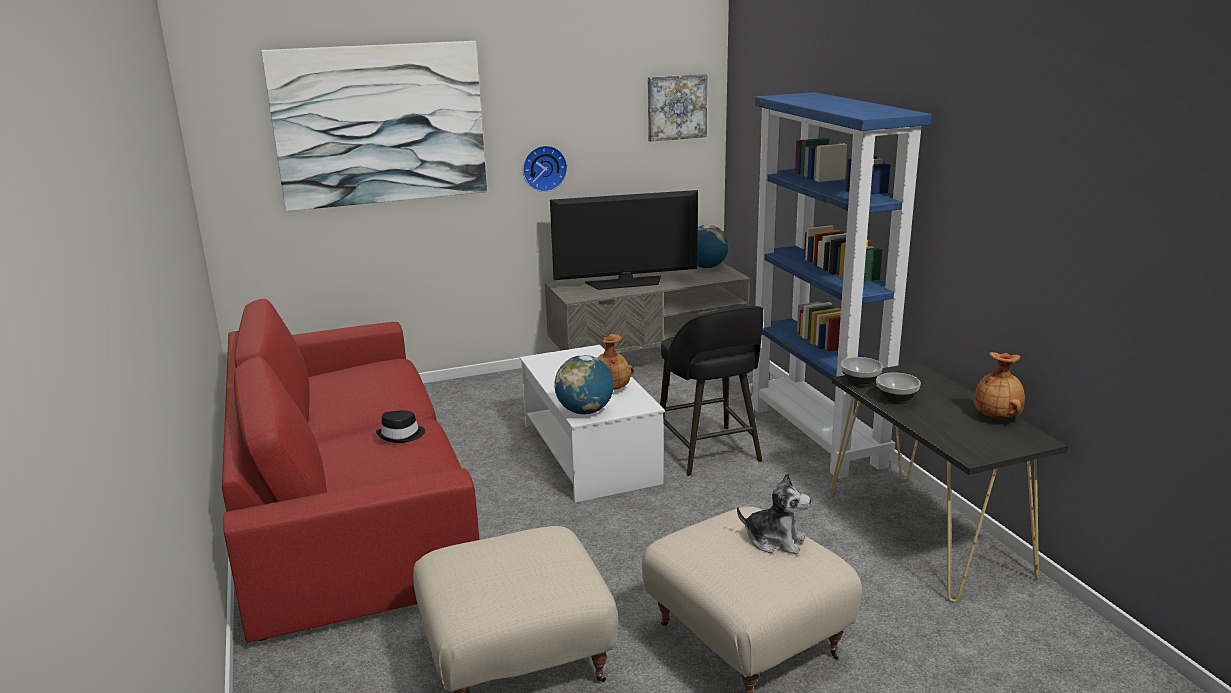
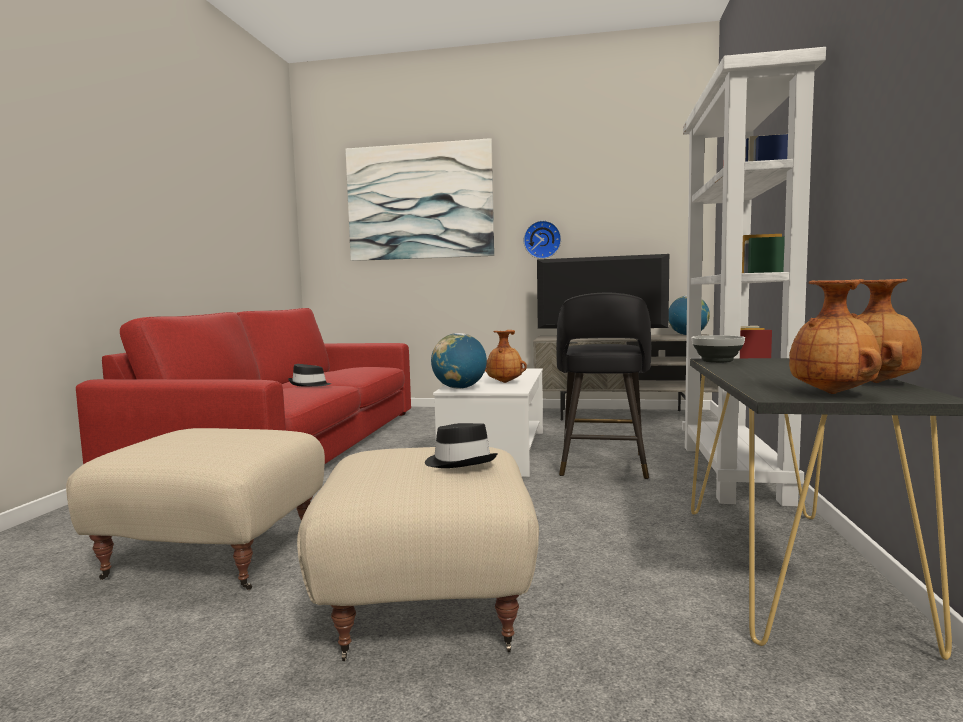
camera: 30 degrees right, 15 degrees down
picture [648,74,707,142] -> none
plush toy [737,473,811,554] -> black hat [425,423,498,468]
blue bookcase [749,92,932,479] -> white bookcase [682,47,826,507]
bowl [876,372,921,404] -> none
none -> brown vase [789,279,882,394]

